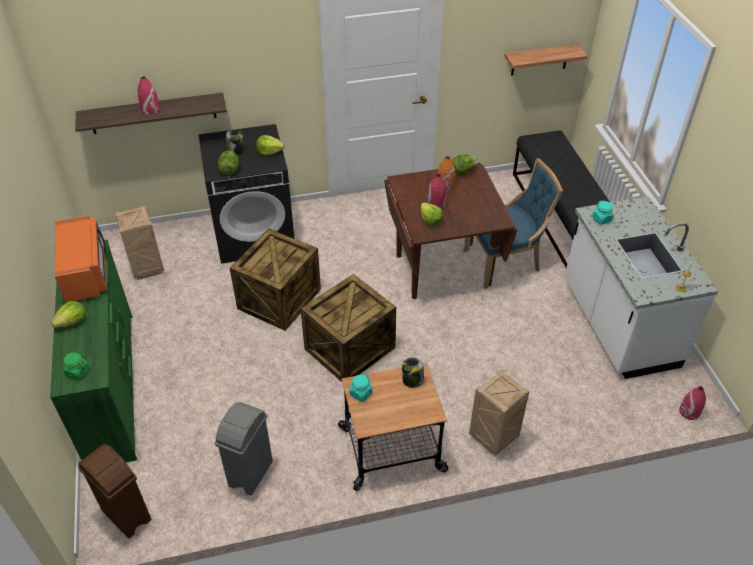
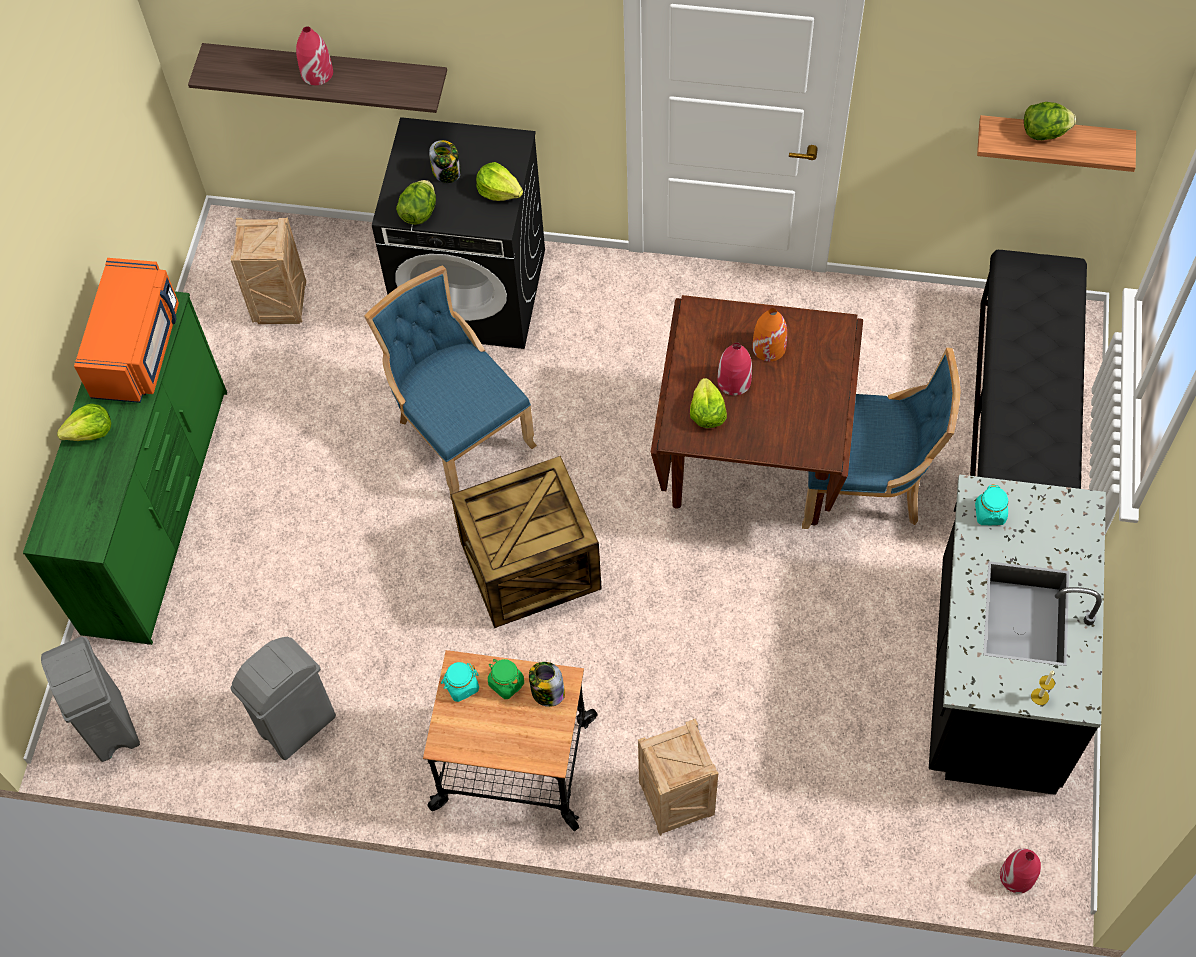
camera: 25 degrees right, 15 degrees up
green jar [62,352,90,380] -> green jar moved to [488,659,524,699]
brown trash can [78,444,151,538] -> grey trash can [41,637,140,762]
crate [230,229,321,331] -> blue chair [364,265,537,499]
lettuce [452,154,477,175] -> lettuce moved to [1024,102,1076,140]
white counter [564,196,718,379] -> black counter [929,474,1106,795]

